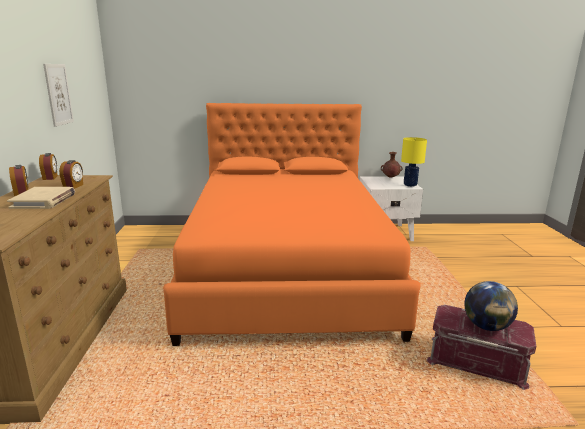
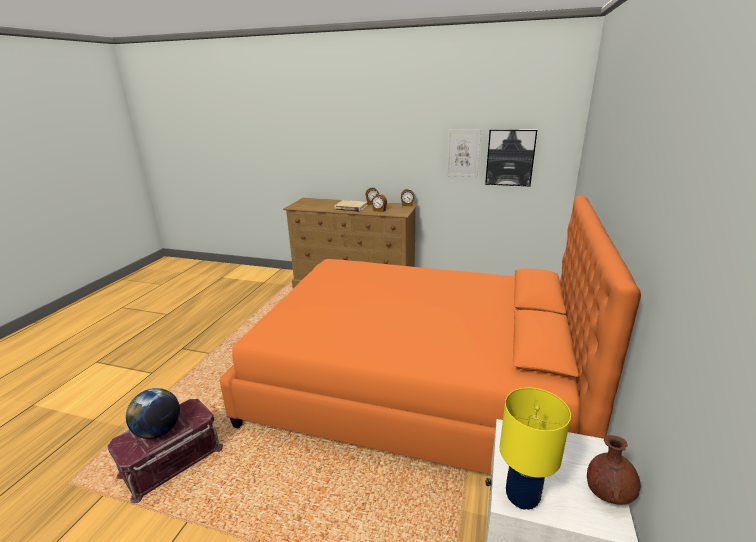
camera: 110 degrees right, 5 degrees up
none -> picture [485,129,537,186]

